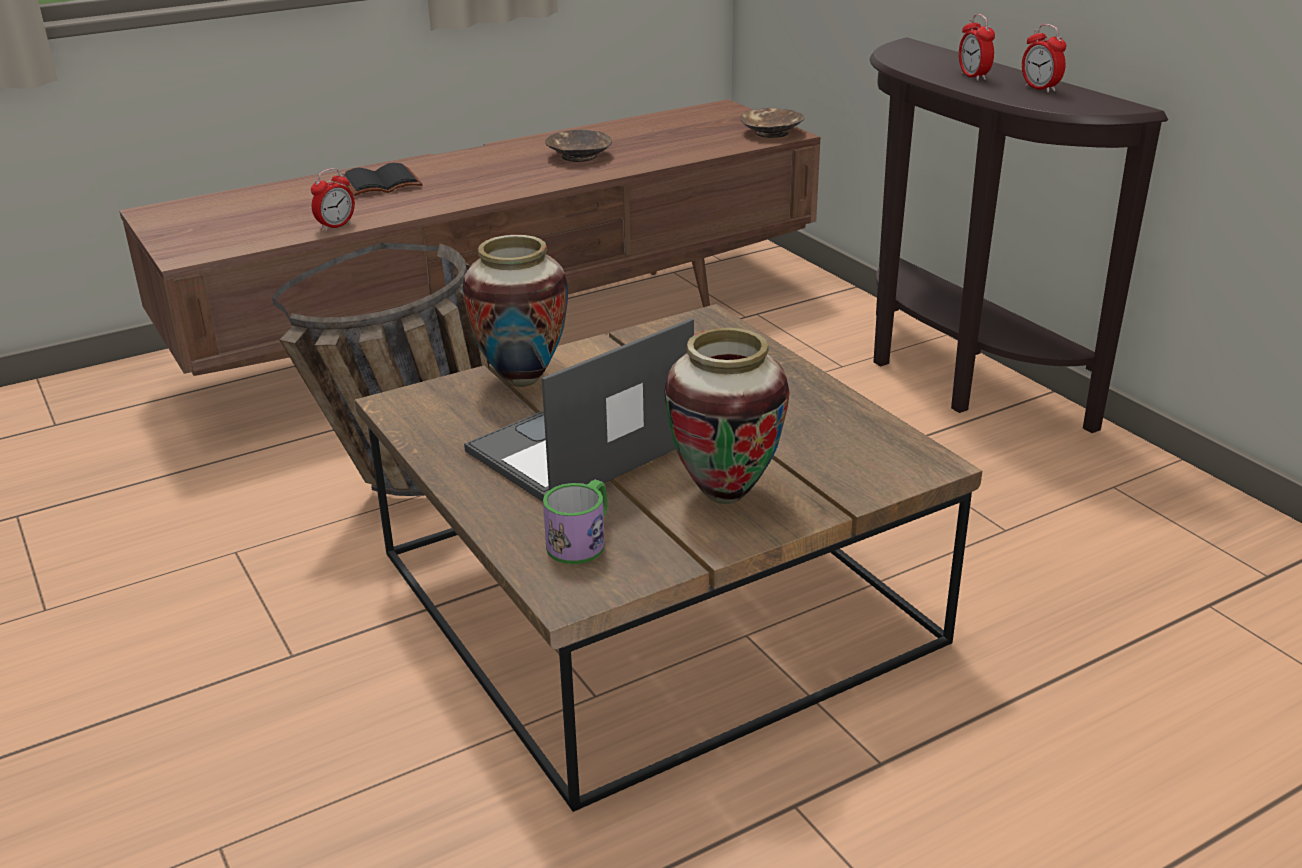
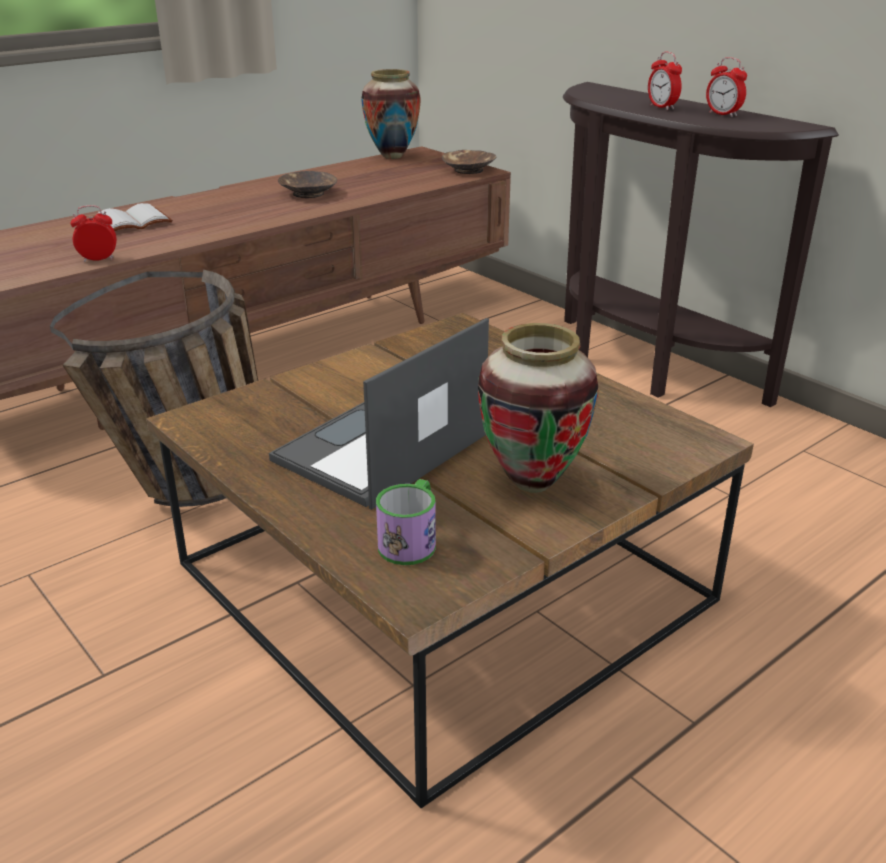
camera: 10 degrees left, 0 degrees up
alarm clock [311,168,355,231] -> alarm clock turned 135 degrees counterclockwise [70,205,117,262]
black book [343,163,423,196] -> white book [93,203,173,231]
vase [462,235,568,387] -> vase moved to [361,69,421,159]

